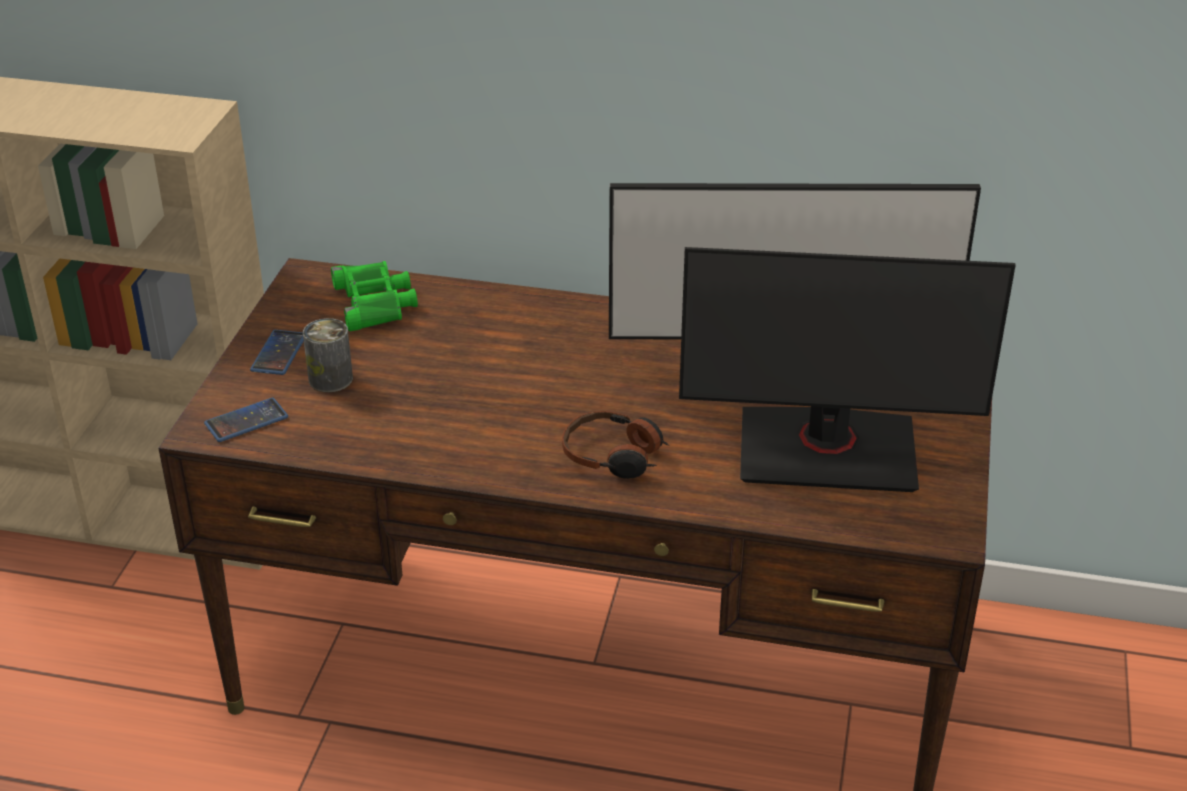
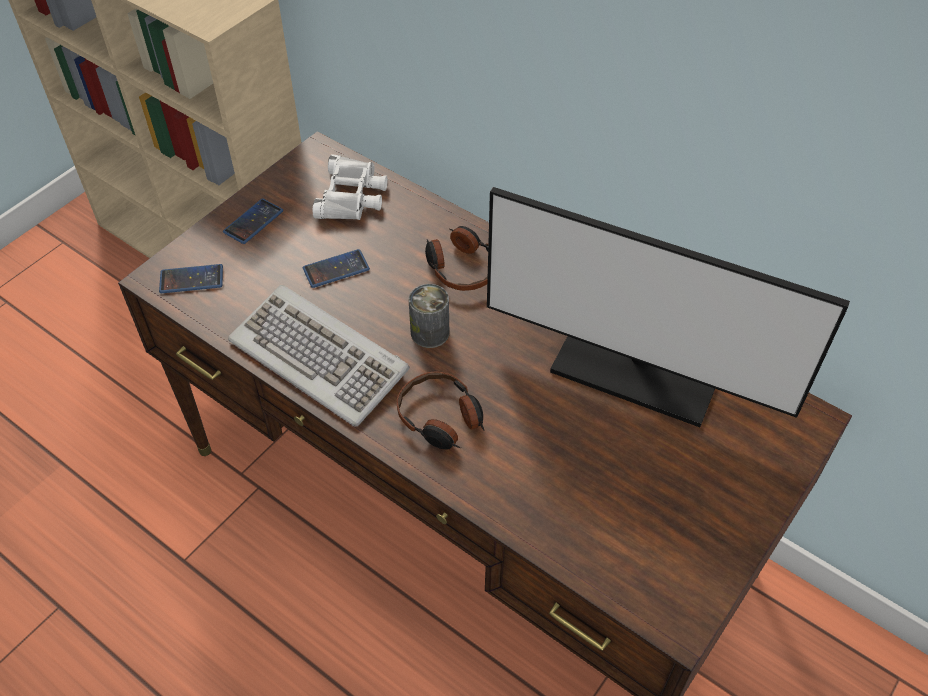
camera: 25 degrees right, 15 degrees up
can [303,318,353,392] -> can moved to [409,284,449,348]
green binoculars [331,261,418,332] -> white binoculars [313,154,388,220]
monitor [679,247,1016,492] -> none
none -> keyboard [228,285,410,427]
none -> phone [303,249,370,288]
none -> headphones [425,226,488,291]

